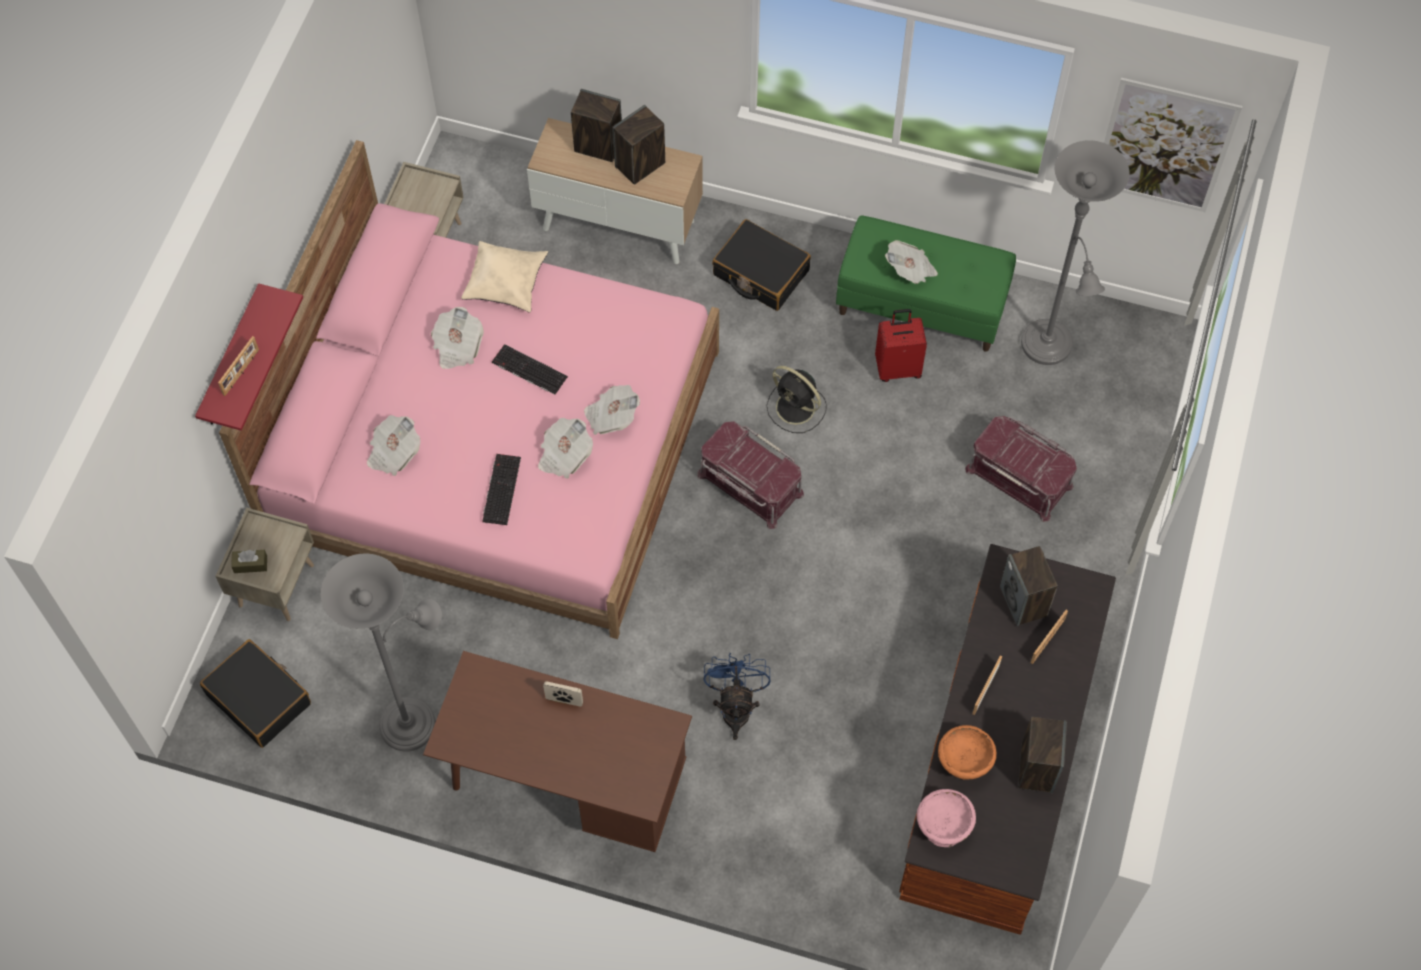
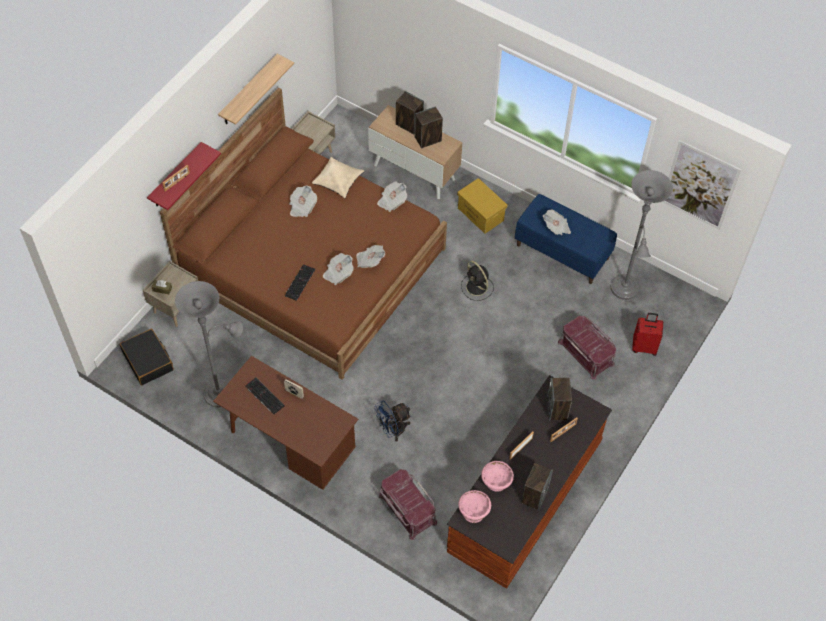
camera: 15 degrees right, 5 degrees down
pink bed [219,140,719,639] -> brown bed [160,88,447,380]
newspaper [367,415,420,476] -> newspaper moved to [377,182,407,212]
keyboard [492,344,568,395] -> keyboard moved to [245,378,285,414]
red storage box [697,421,804,529] -> red storage box moved to [379,469,437,540]
blue fan [703,653,771,740] -> blue fan turned 135 degrees counterclockwise [374,400,411,442]
black suitcase [712,219,811,311] -> yellow storage box [457,178,507,234]
green bench [836,216,1016,352] -> blue bench [515,194,617,284]
red suitcase [875,309,927,382] -> red suitcase moved to [632,313,663,356]
orange bowl [938,725,997,780] -> pink bowl [481,461,514,492]
none -> shelf [218,54,294,125]

